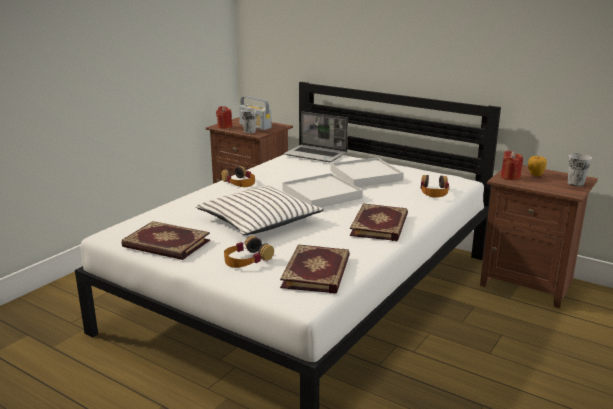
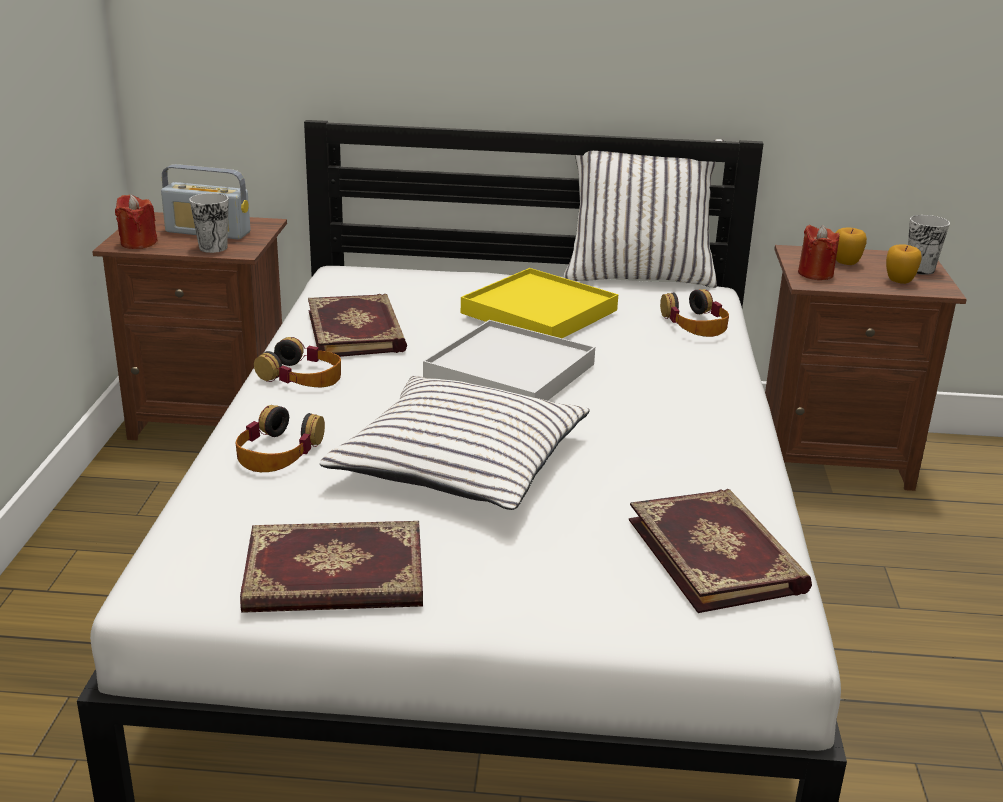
camera: 30 degrees left, 5 degrees up
headphones [224,236,274,268] -> headphones moved to [236,405,325,472]
laptop [284,112,348,162] -> none
white tray [331,157,404,187] -> yellow tray [461,268,618,338]
book [350,203,408,241] -> book moved to [308,294,407,357]
none -> white pillow [564,139,724,288]
none -> apple [886,245,922,284]

